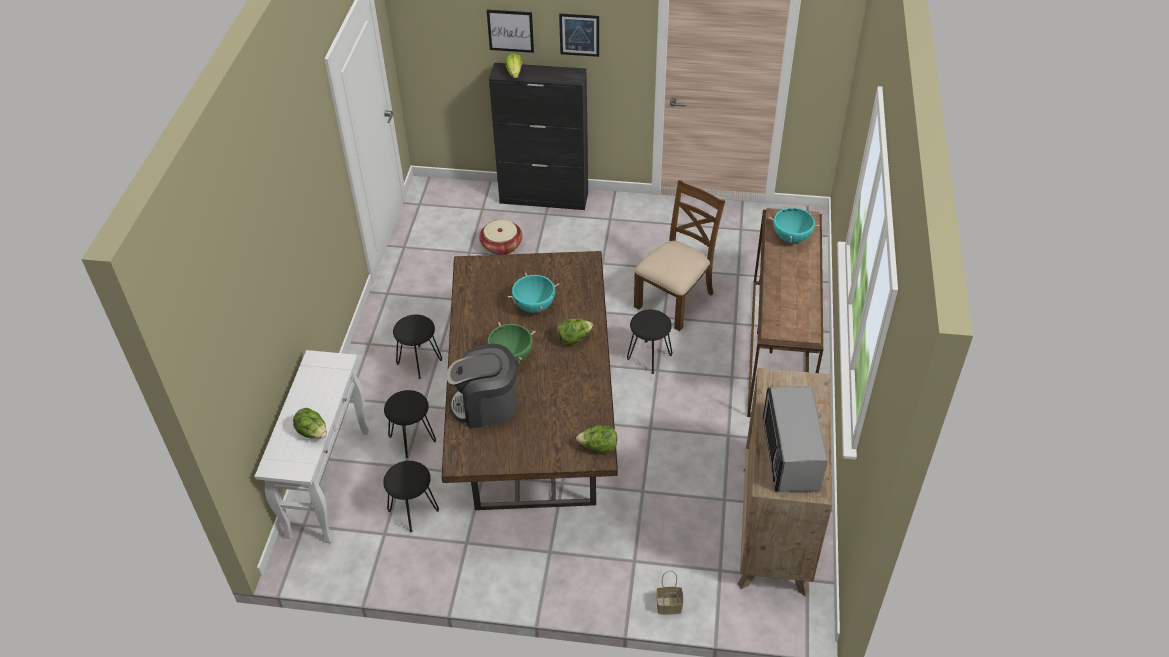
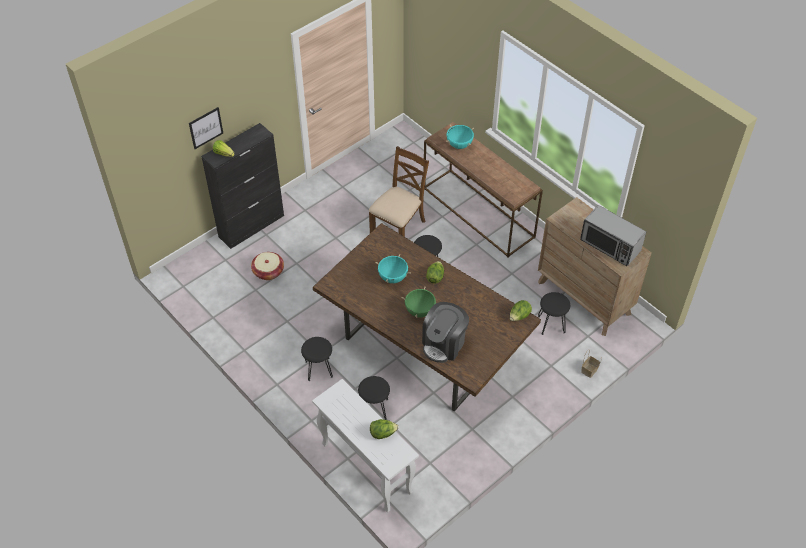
camera: 50 degrees left, 5 degrees up
black stool [383,461,439,532] -> black stool moved to [538,292,570,335]
picture [559,13,599,57] -> none
brown chair [634,180,725,331] -> brown chair turned 45 degrees clockwise [369,146,429,237]

